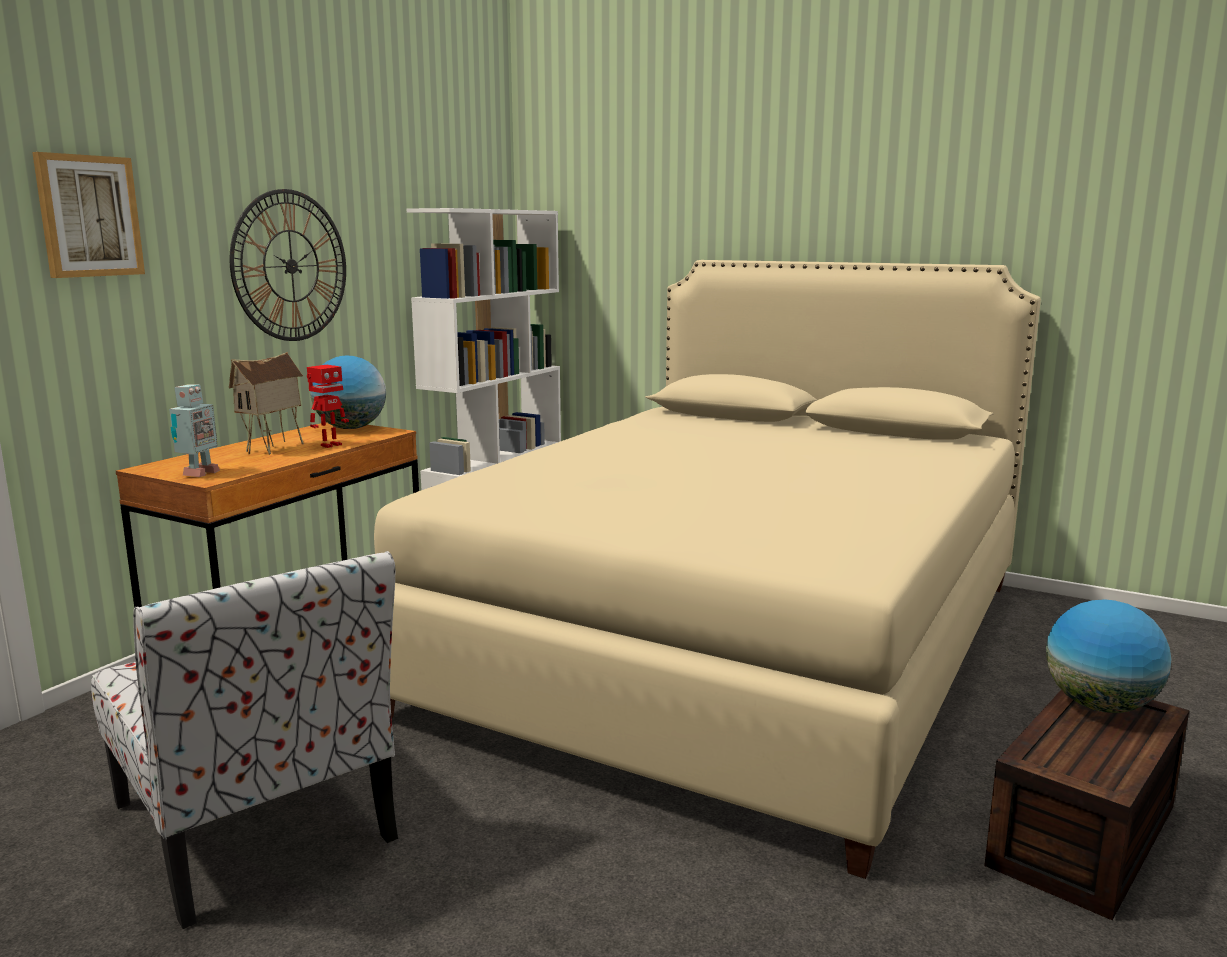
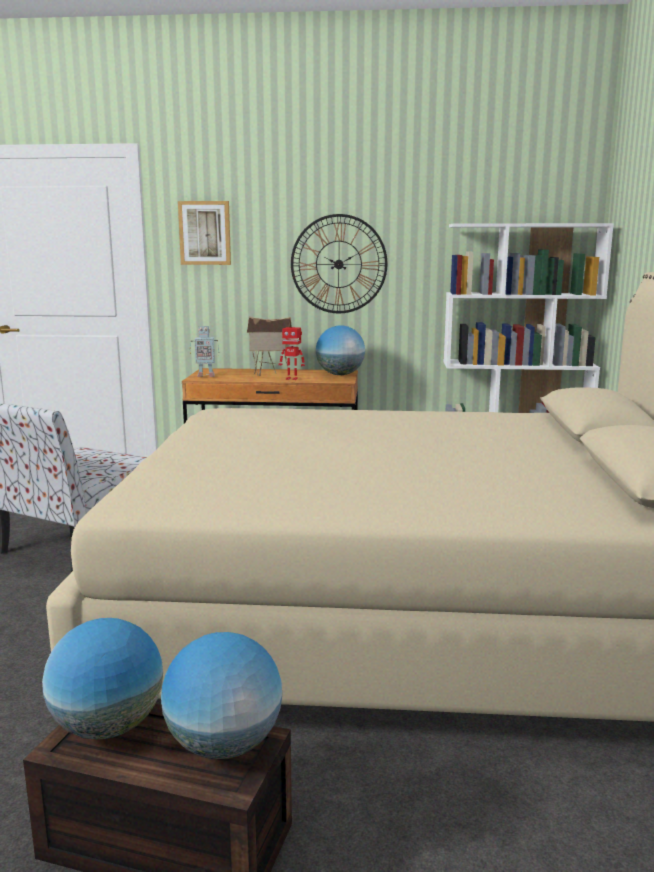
camera: 65 degrees right, 0 degrees up
none -> globe [42,618,163,740]

